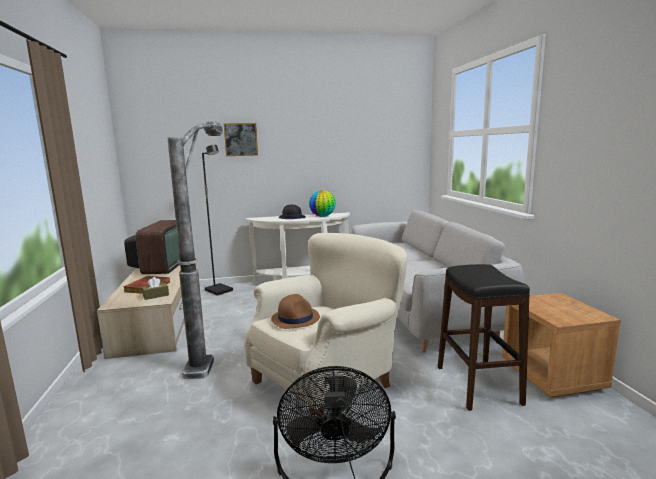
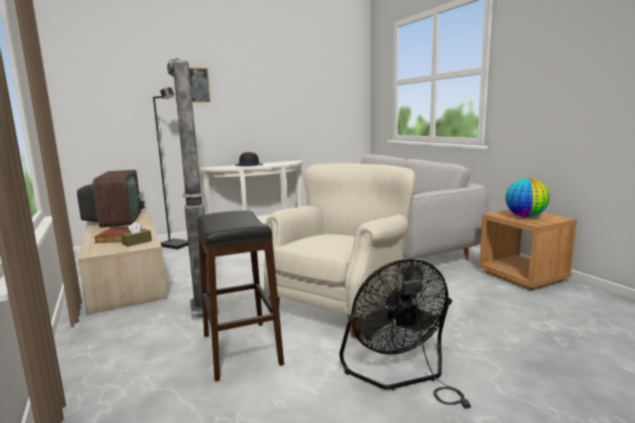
camera: 15 degrees left, 0 degrees up
brown hat [271,294,320,329] -> none
globe [309,190,336,217] -> globe moved to [505,178,550,218]
black stool [438,264,530,411] -> black stool moved to [197,210,284,381]

